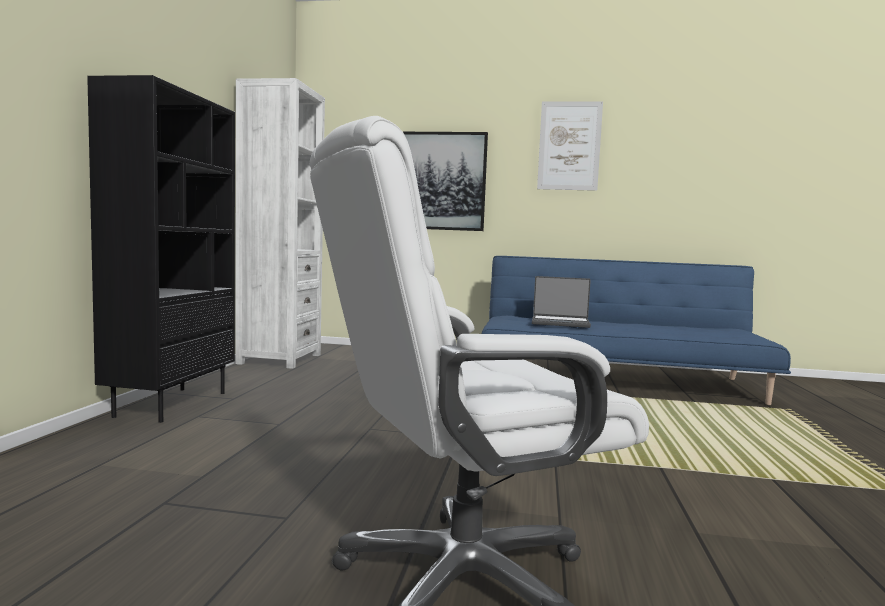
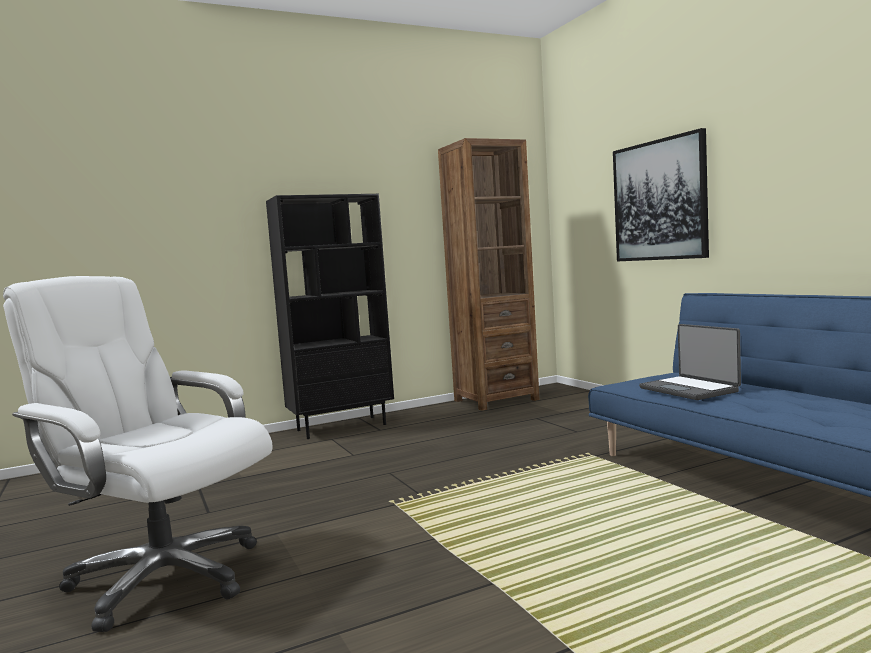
camera: 55 degrees right, 0 degrees up
white bookcase [235,78,325,369] -> brown bookcase [438,138,540,411]
picture [537,101,603,191] -> none

